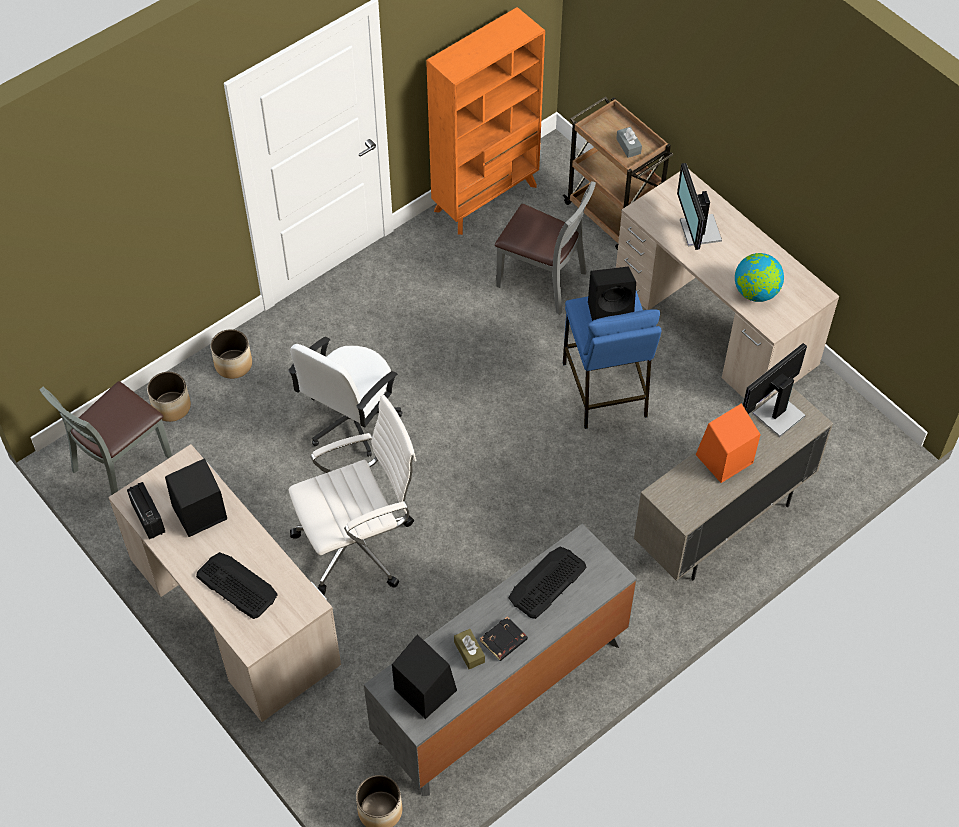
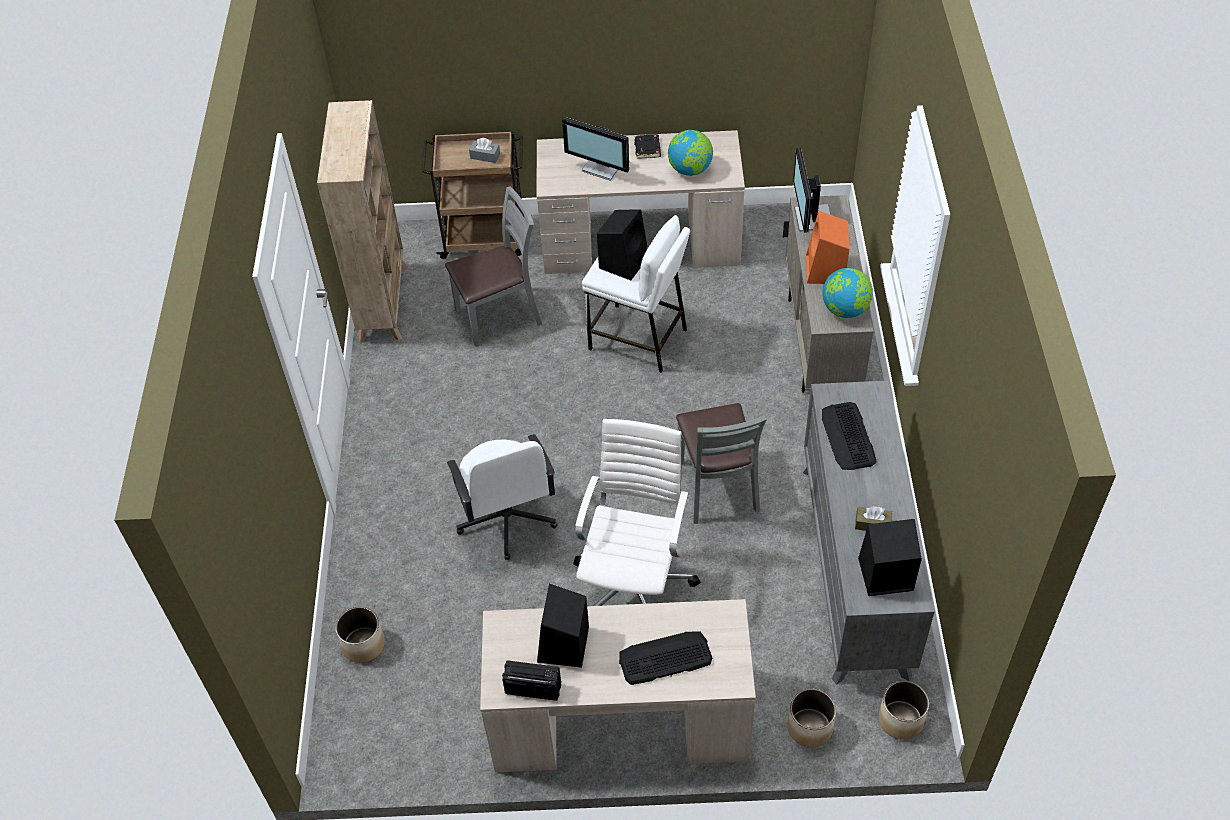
camera: 50 degrees left, 5 degrees down
grey chair [39,381,172,495] -> grey chair moved to [676,403,767,524]
planter [211,329,252,379] -> planter moved to [787,689,836,748]
orange bookcase [426,7,545,235] -> beige bookcase [317,100,408,343]
black book [480,616,528,661] -> black book moved to [634,134,661,159]
blue stool [563,291,661,429] -> white stool [582,215,690,373]
none -> globe [822,268,873,318]

